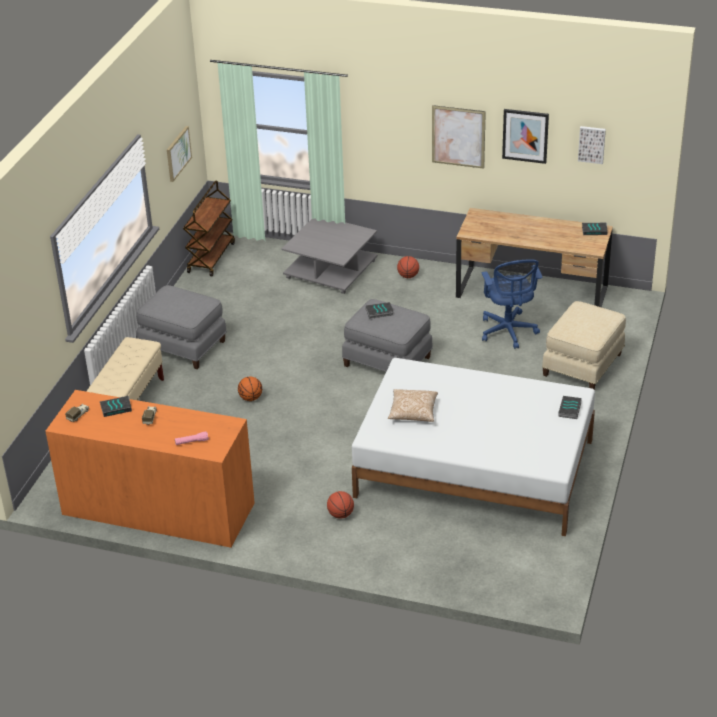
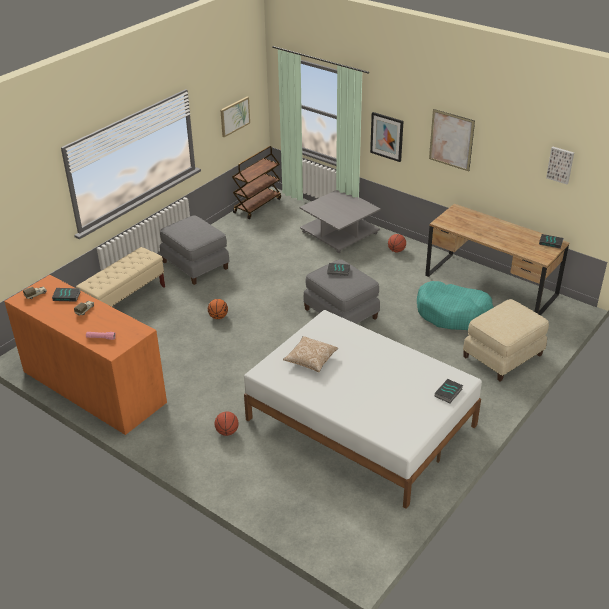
camera: 20 degrees right, 0 degrees up
blue office chair [482,259,542,349] -> turquoise dog bed [417,281,494,330]
picture [502,109,549,164] -> picture moved to [370,112,403,162]

